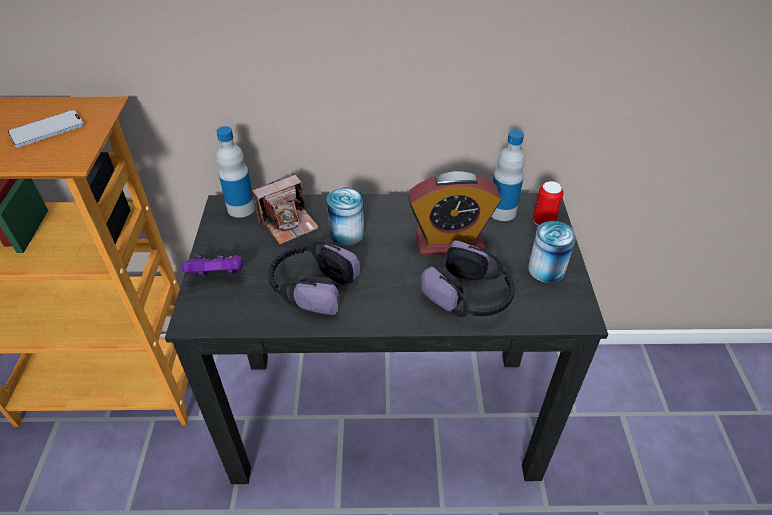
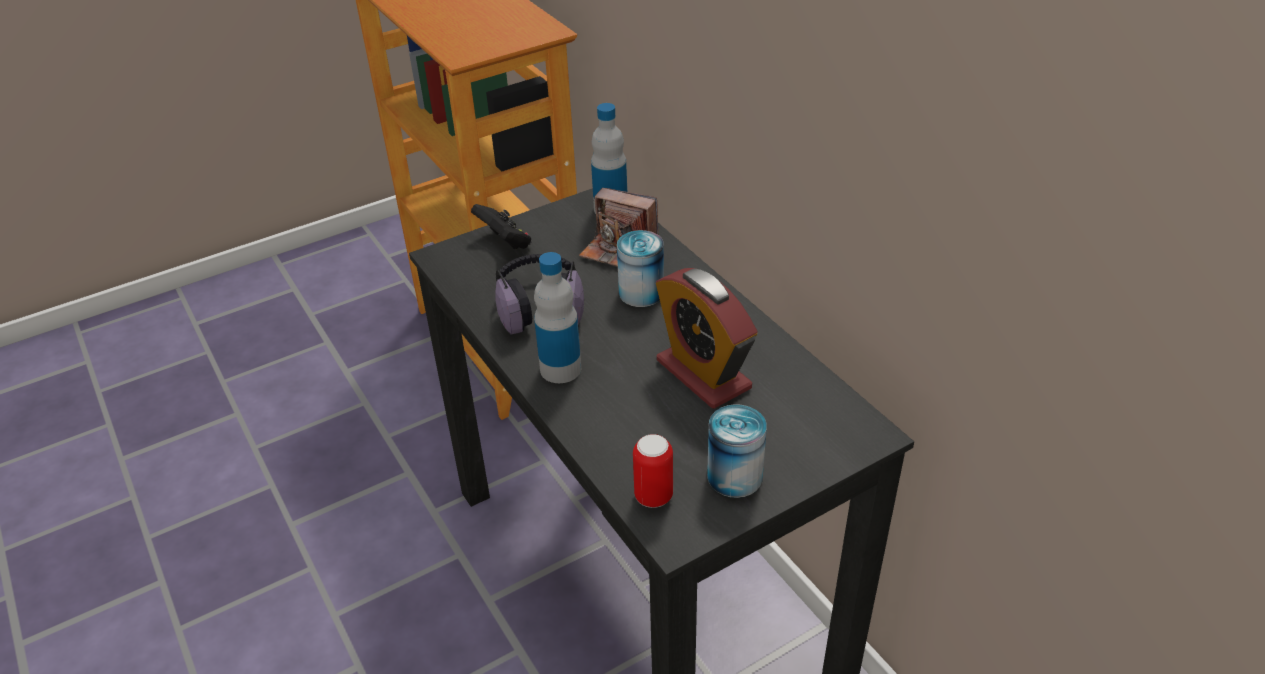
camera: 60 degrees right, 5 degrees down
phone [8,110,84,148] -> none
purple game controller [182,254,243,276] -> black game controller [471,204,531,250]
headphones [421,240,515,317] -> none
bottle [491,129,525,221] -> bottle moved to [534,252,581,383]
can [533,181,563,226] -> can moved to [633,434,673,508]

